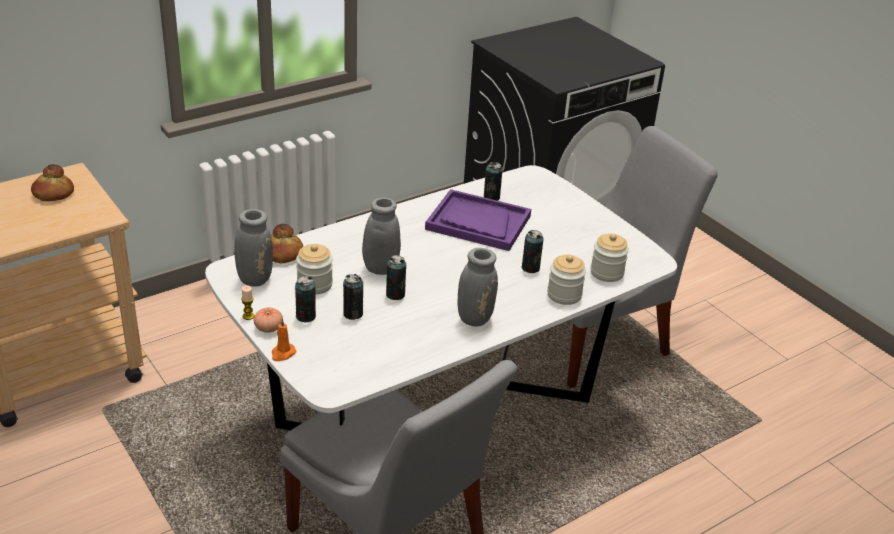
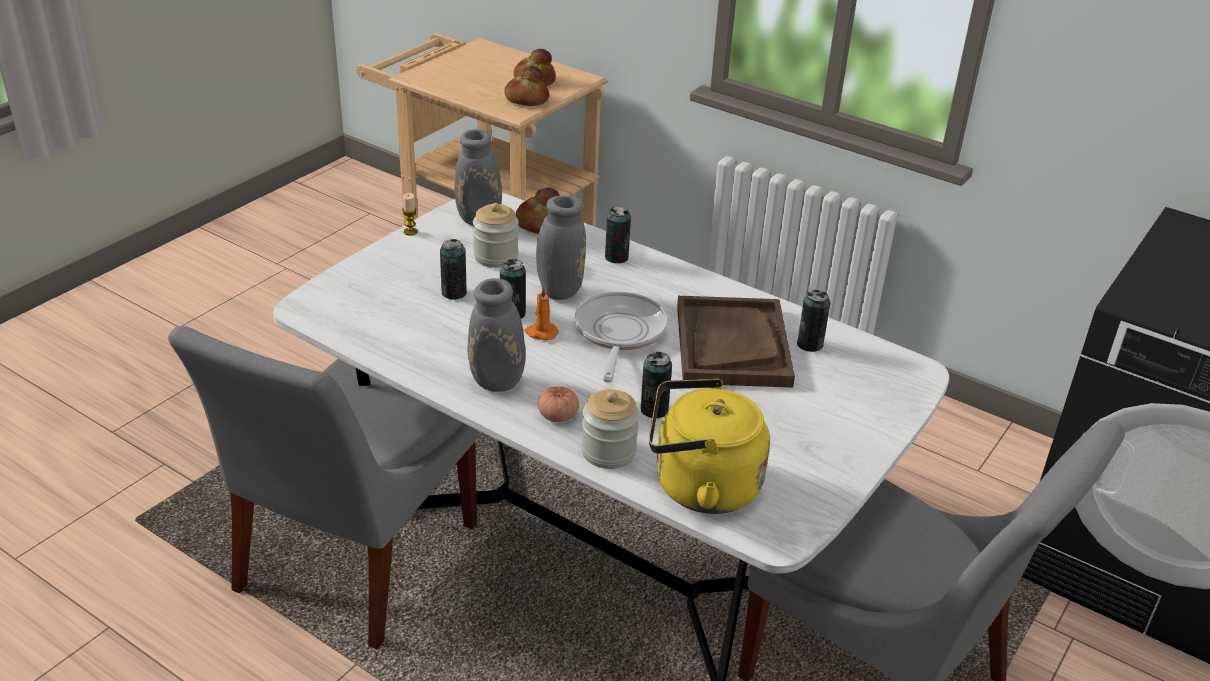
camera: 70 degrees right, 0 degrees up
tomato [254,307,283,333] -> tomato moved to [538,386,579,422]
orange candle [272,318,296,361] -> orange candle moved to [525,286,559,341]
can [295,276,316,323] -> can moved to [605,206,631,263]
purple tray [425,189,531,251] -> brown tray [677,296,795,388]
jar [591,233,629,282] -> yellow kettle [649,378,770,514]
none -> bread [504,66,549,106]
none -> frying pan [575,292,668,383]

